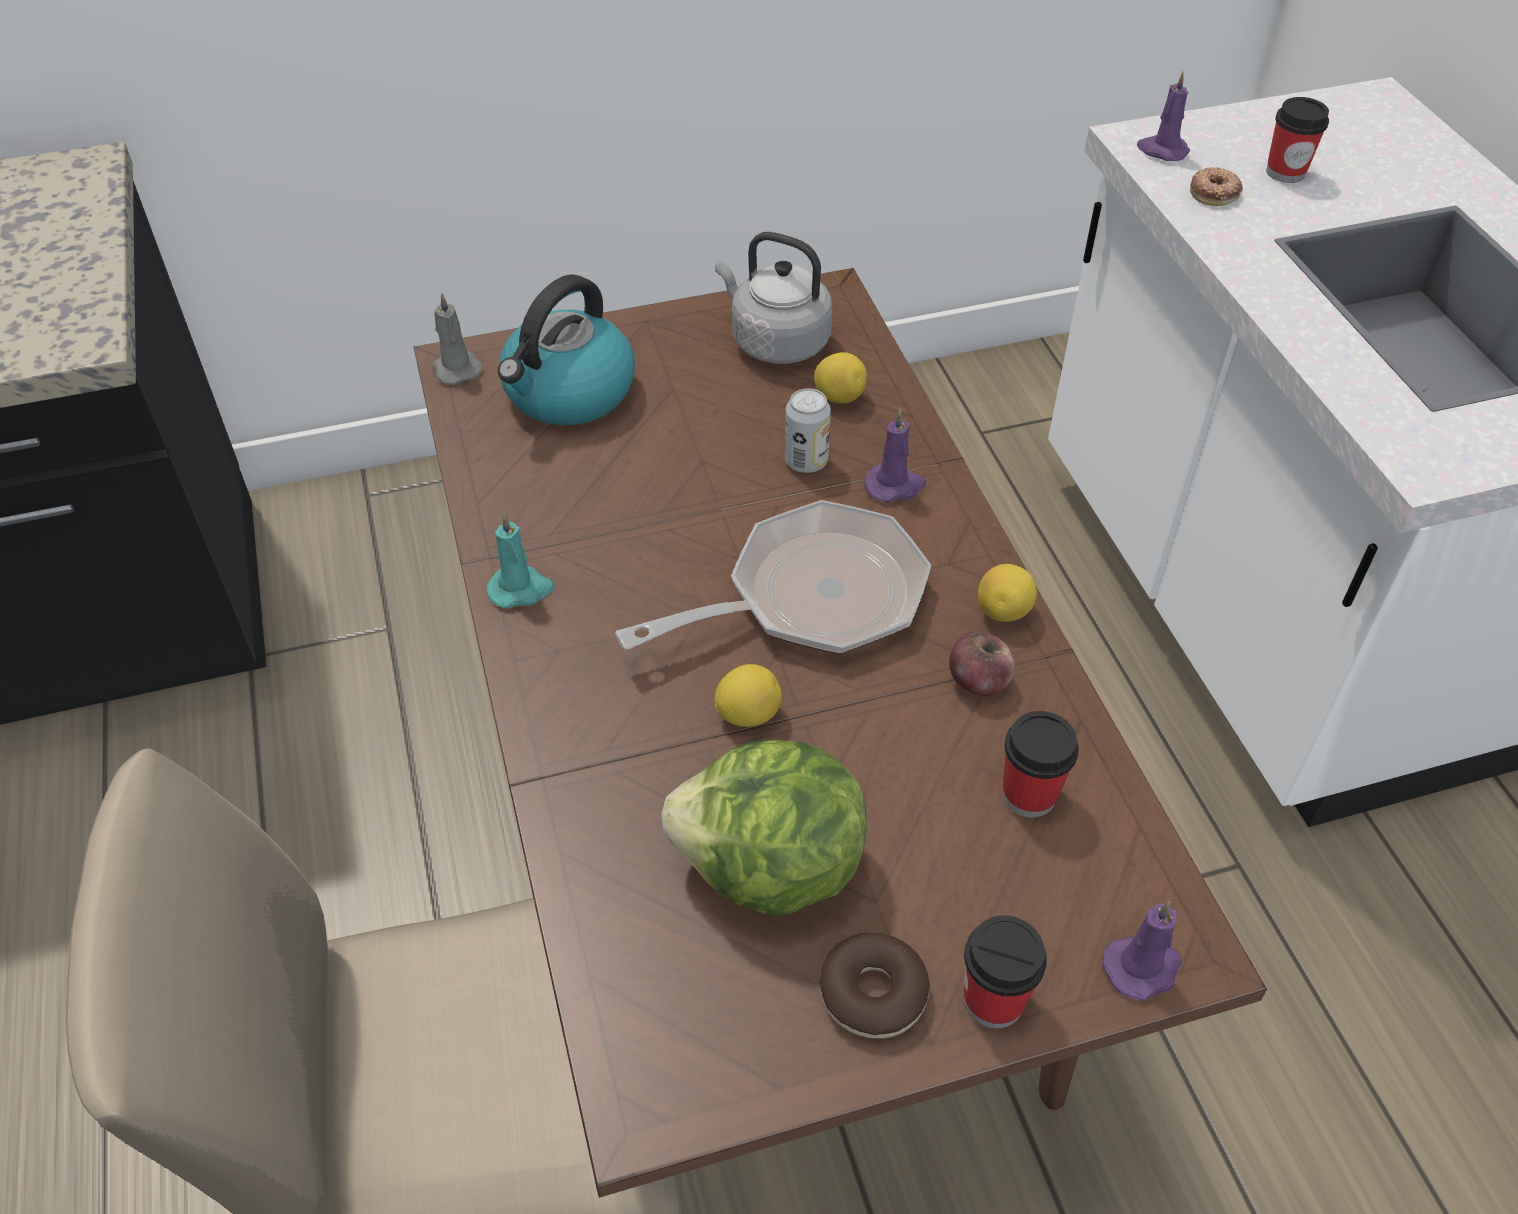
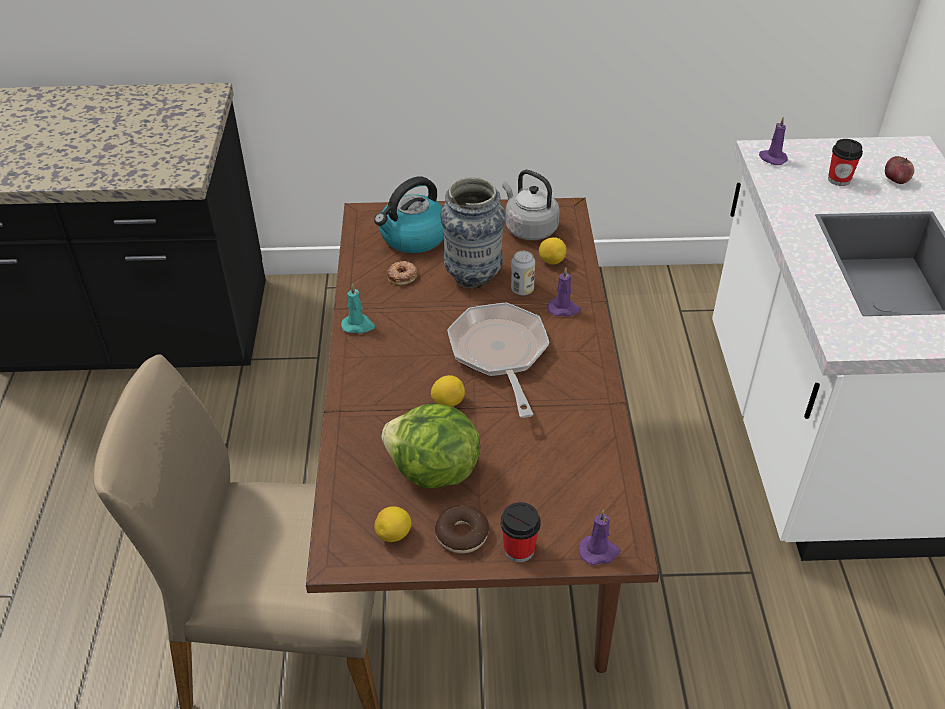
camera: 15 degrees right, 5 degrees down
grey candle [433,292,483,385] -> none
frying pan [615,500,931,654] -> frying pan turned 90 degrees counterclockwise [447,302,549,418]
apple [949,632,1014,696] -> apple moved to [885,156,914,184]
lemon [978,564,1037,622] -> lemon moved to [375,506,411,542]
cup [1002,711,1079,817] -> none
donut [1190,167,1243,206] -> donut moved to [387,261,417,285]
none -> vase [440,177,506,289]

